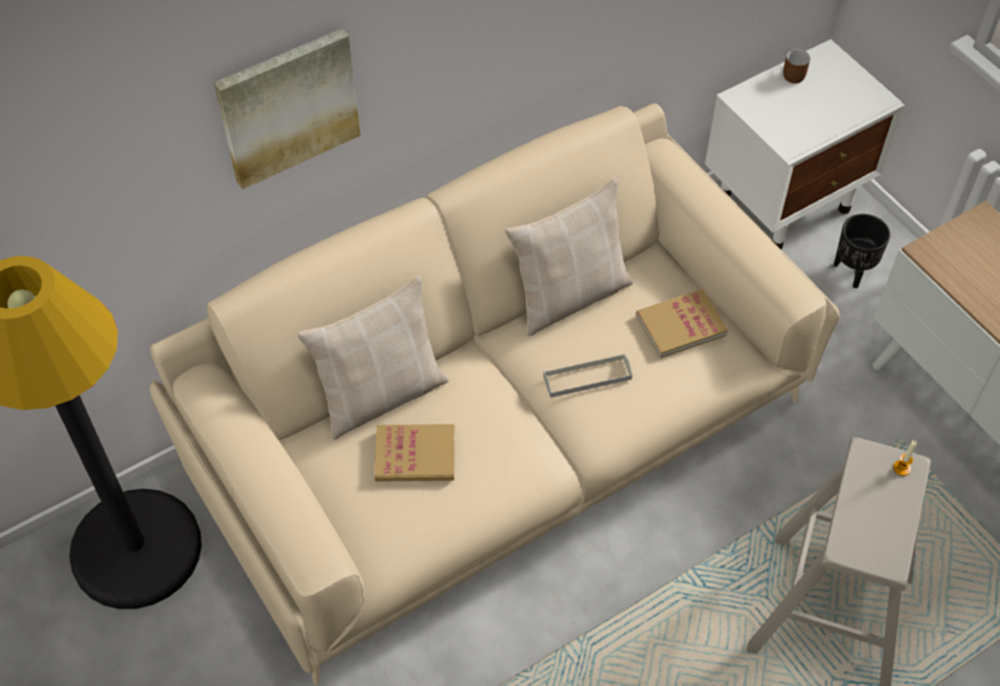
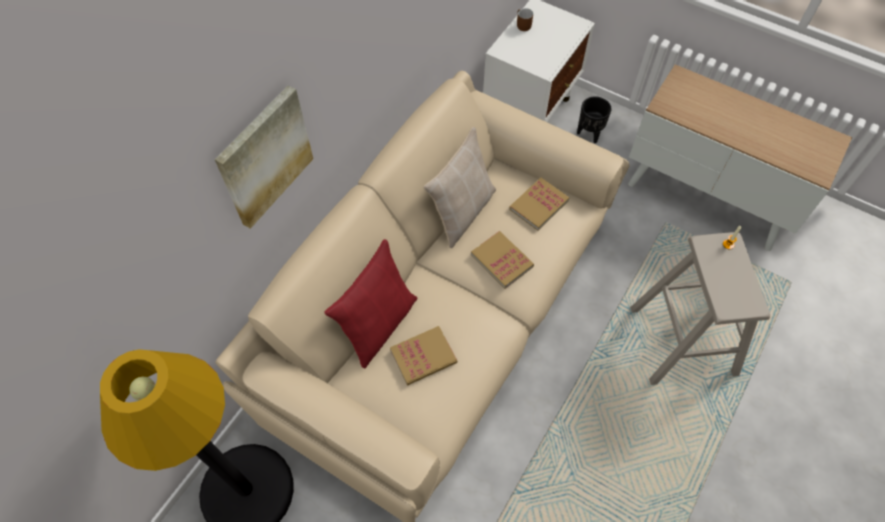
camera: 25 degrees left, 5 degrees up
beige pillow [297,275,448,440] -> red pillow [324,239,417,369]
grey tray [543,354,632,398] -> book [471,231,534,289]

